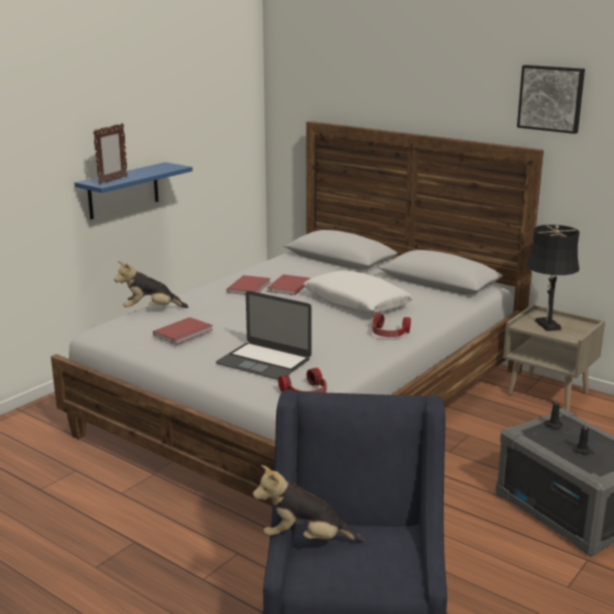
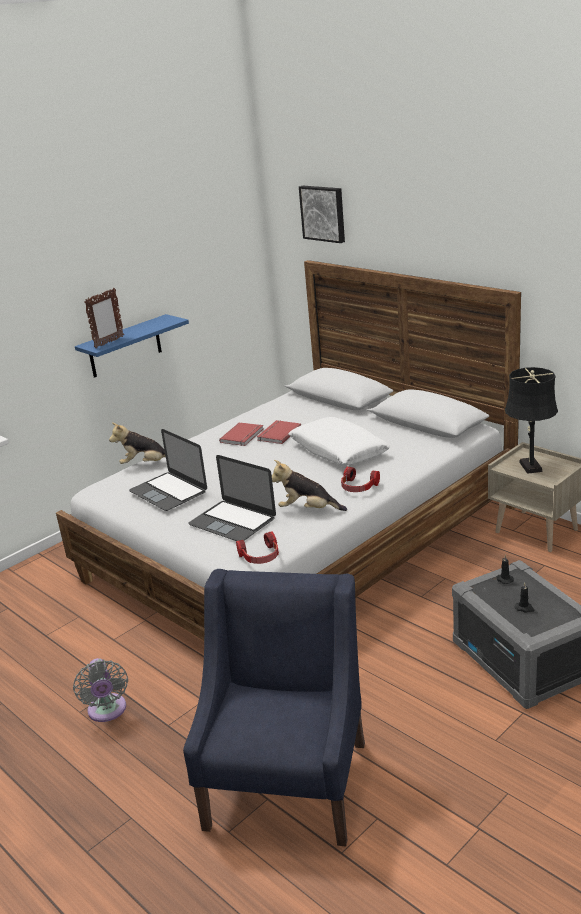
camera: 10 degrees right, 5 degrees up
red book [153,317,213,345] -> laptop [129,429,207,511]
plush toy [253,465,365,542] -> plush toy moved to [272,460,347,511]
picture [517,65,585,134] -> picture moved to [299,186,345,243]
none -> grey fan [73,658,128,722]

